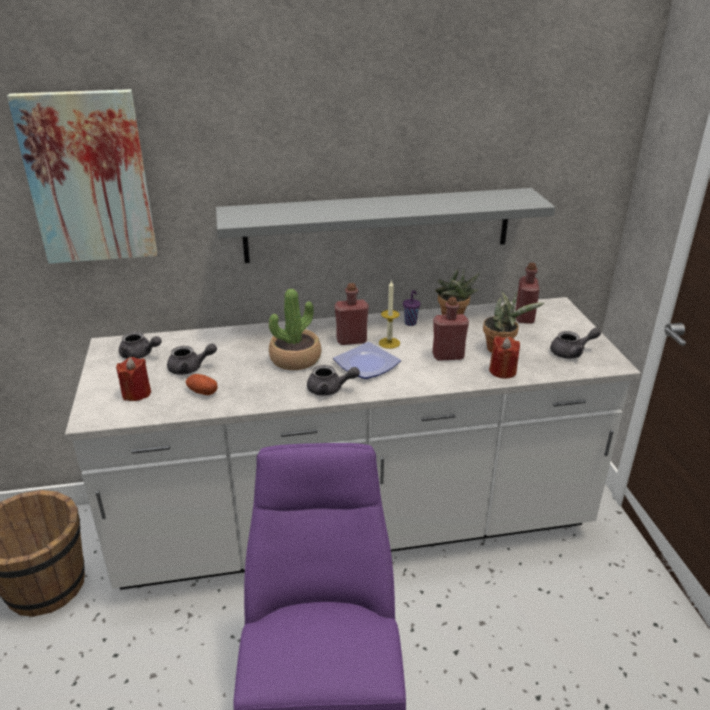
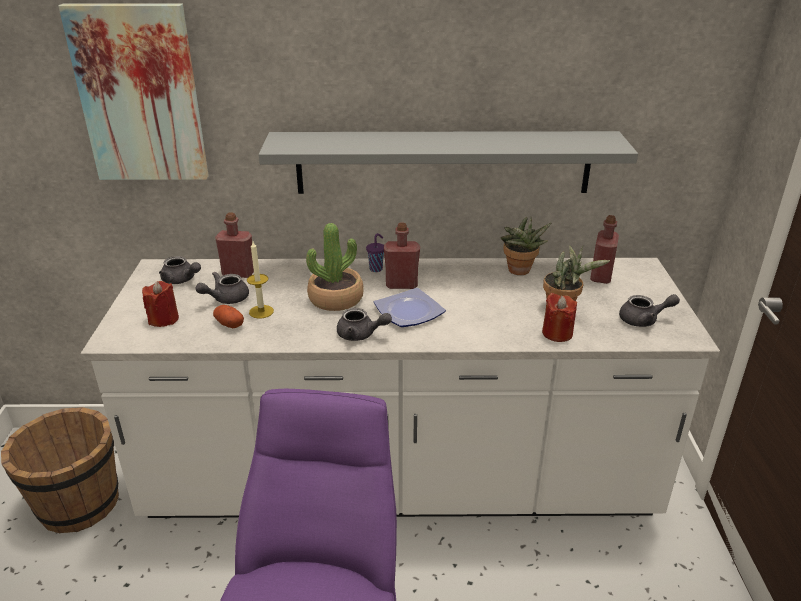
camera: 10 degrees right, 0 degrees up
grey teapot [167,343,217,375] -> grey teapot turned 135 degrees clockwise [196,272,249,304]
candle [379,280,400,349] -> candle moved to [247,241,274,319]
purple cup [403,290,420,326] -> purple cup moved to [366,233,384,272]
red bottle [433,297,469,361] -> red bottle moved to [215,212,254,278]

